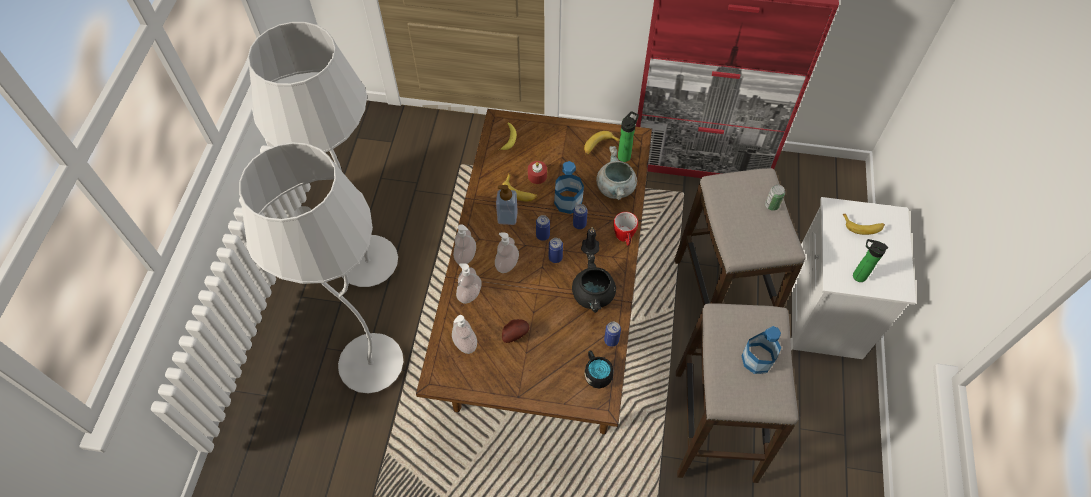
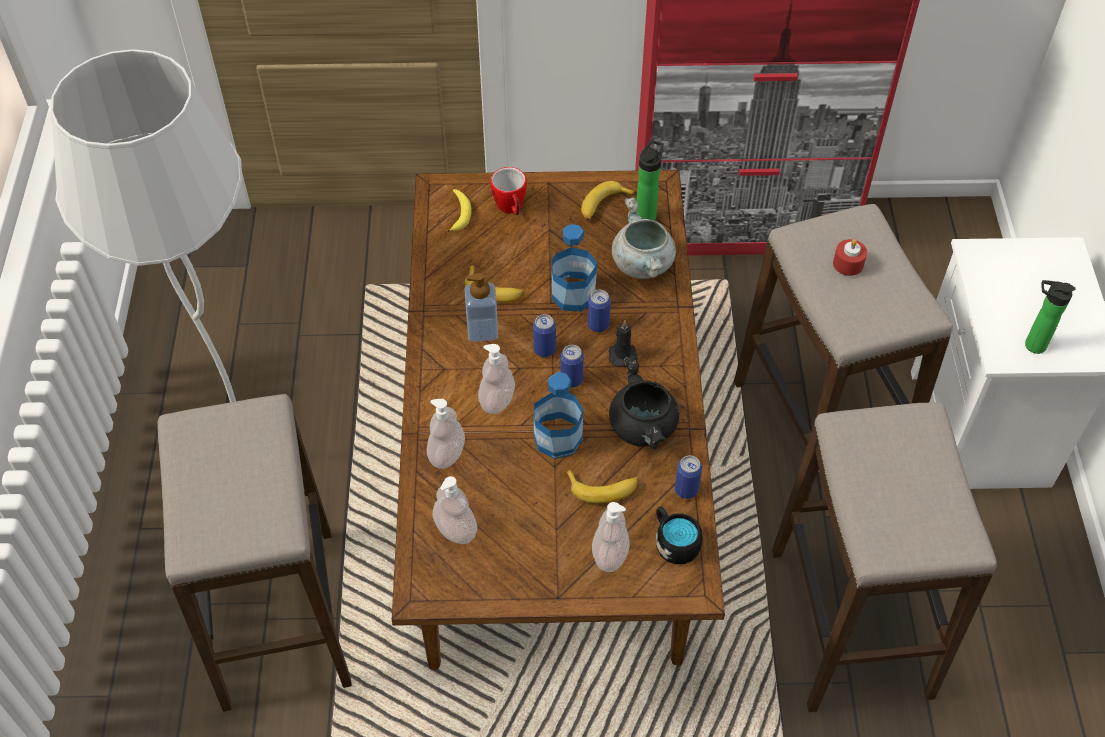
camera: 10 degrees left, 5 degrees down
white floor lamp [239,142,404,394] -> stool [157,394,352,712]
soap dispenser [453,224,476,264] -> soap dispenser moved to [592,502,630,572]
potato [502,319,529,343] -> none
red candle [528,161,547,184] -> red candle moved to [833,239,867,276]
mug [613,212,638,246] -> mug moved to [491,167,527,215]
bottle [741,326,781,374] -> bottle moved to [533,372,583,459]
can [765,185,785,211] -> none
banana [842,214,885,235] -> banana moved to [565,469,639,504]

